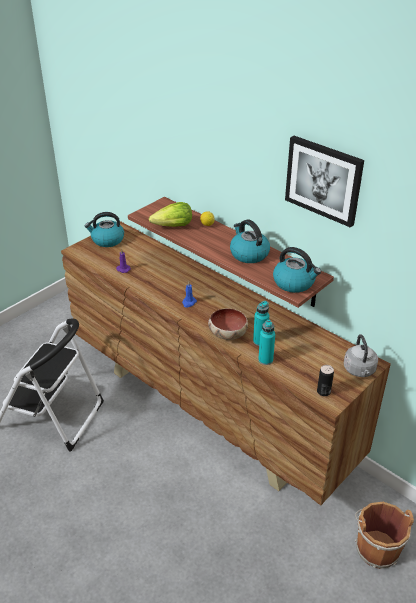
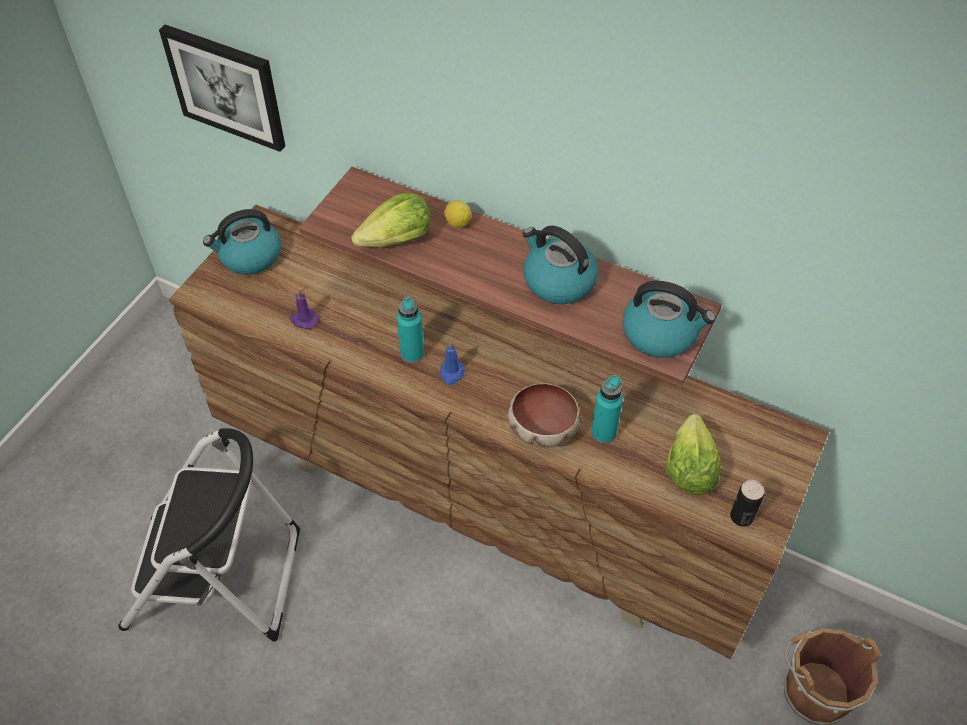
camera: 15 degrees left, 15 degrees up
turquoise bottle [258,320,275,365] -> turquoise bottle moved to [396,297,424,363]
picture [285,136,364,228] -> picture moved to [159,25,285,152]
grey kettle [344,334,378,377] -> none
none -> lettuce [666,414,720,495]

